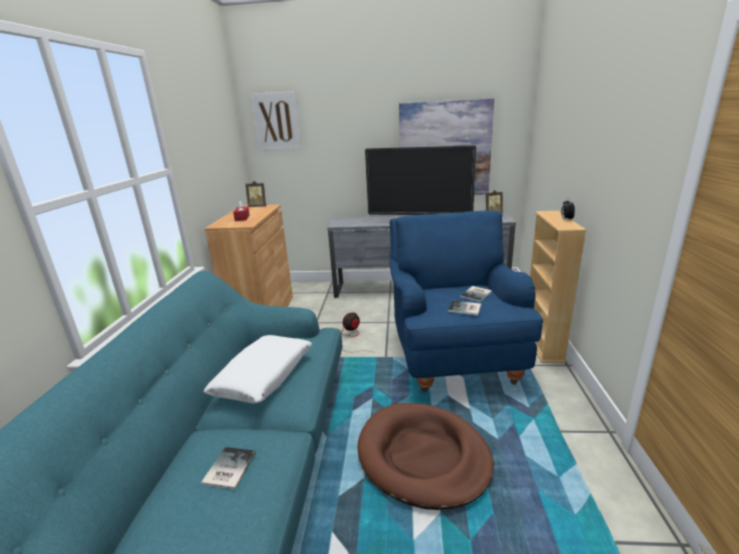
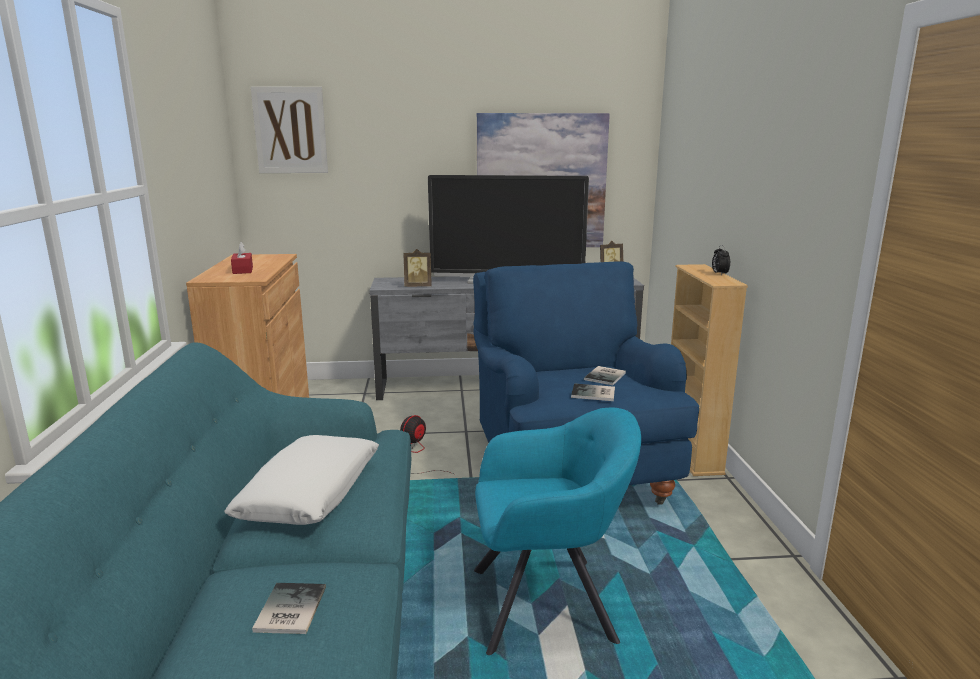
camera: 10 degrees left, 5 degrees down
picture frame [246,181,267,207] -> picture frame moved to [404,249,432,287]
brown dog bed [357,403,494,510] -> turquoise armchair [474,408,641,655]

